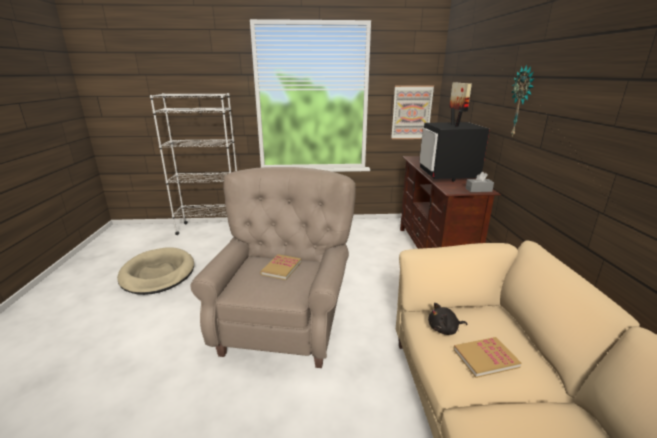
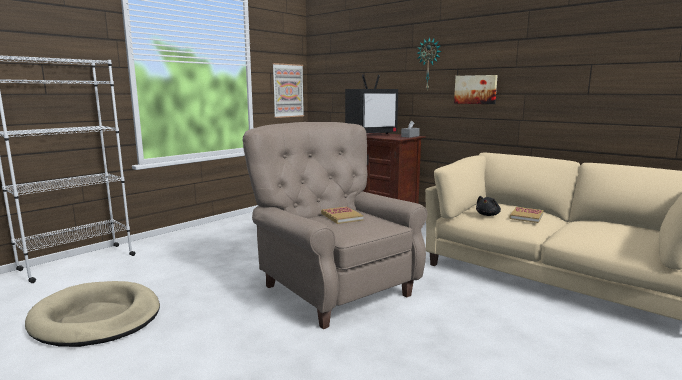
camera: 45 degrees left, 10 degrees down
television [419,108,490,182] -> television turned 60 degrees counterclockwise [345,74,398,134]
picture [449,82,472,111] -> picture moved to [454,75,498,104]

